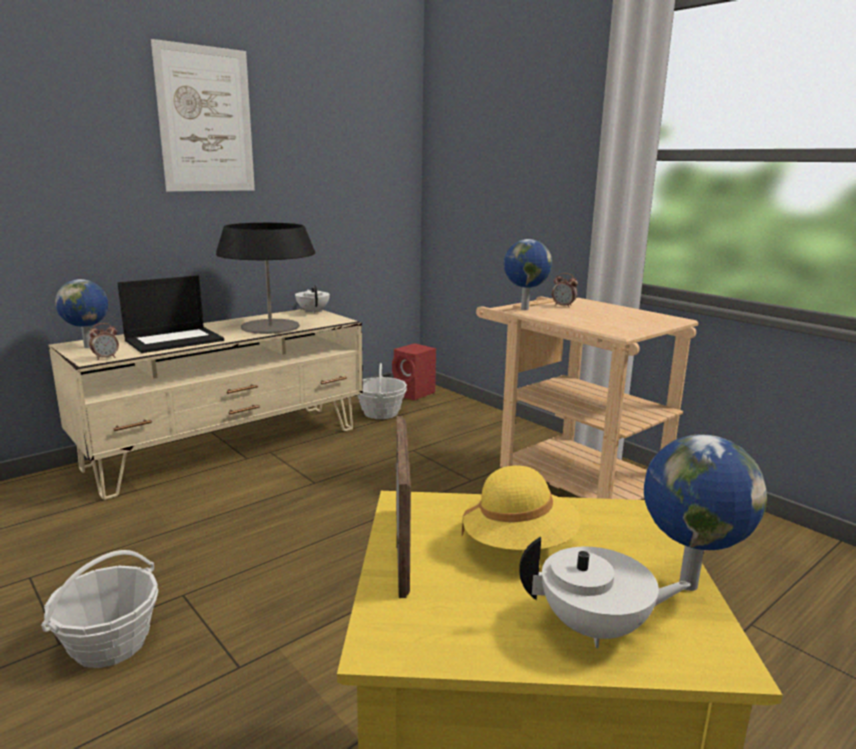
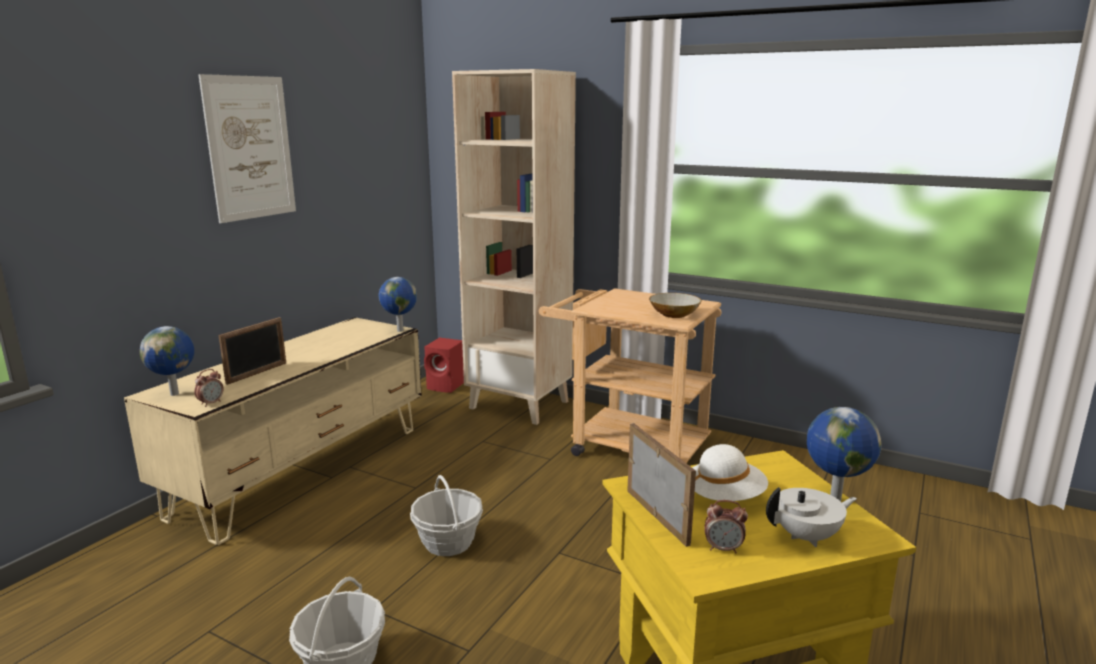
camera: 20 degrees left, 0 degrees up
laptop [117,275,224,353] -> picture frame [218,317,286,385]
table lamp [216,223,315,334] -> none
white teapot [295,285,330,314] -> none
basket [357,363,407,419] -> basket moved to [410,475,483,556]
yellow hat [462,465,581,550] -> white hat [692,444,768,501]
globe [504,239,552,310] -> globe moved to [379,277,417,332]
alarm clock [552,273,578,308] -> alarm clock moved to [704,500,748,553]
none -> beige bookcase [452,69,576,425]
none -> bowl [649,293,702,318]

